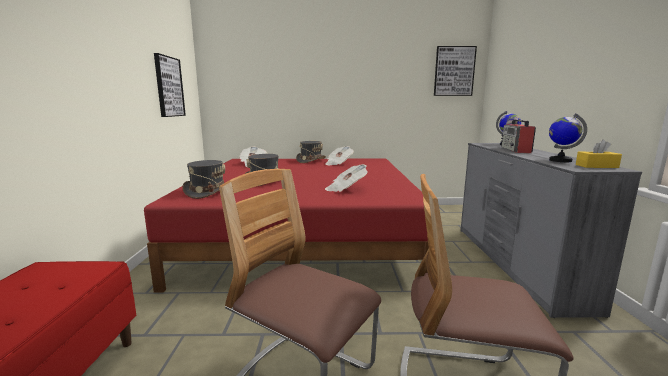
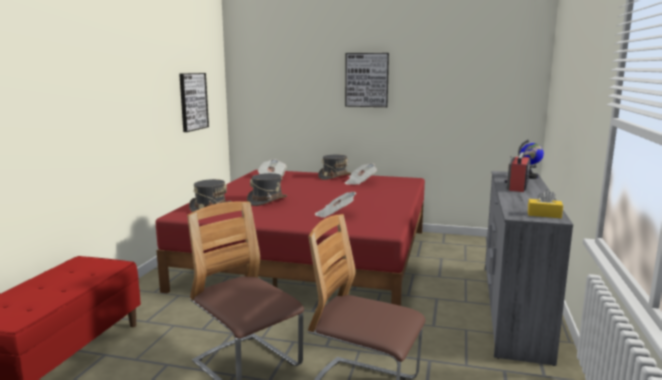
camera: 15 degrees right, 0 degrees up
picture [434,46,477,96] -> picture moved to [345,53,389,107]
globe [549,113,587,162] -> none

